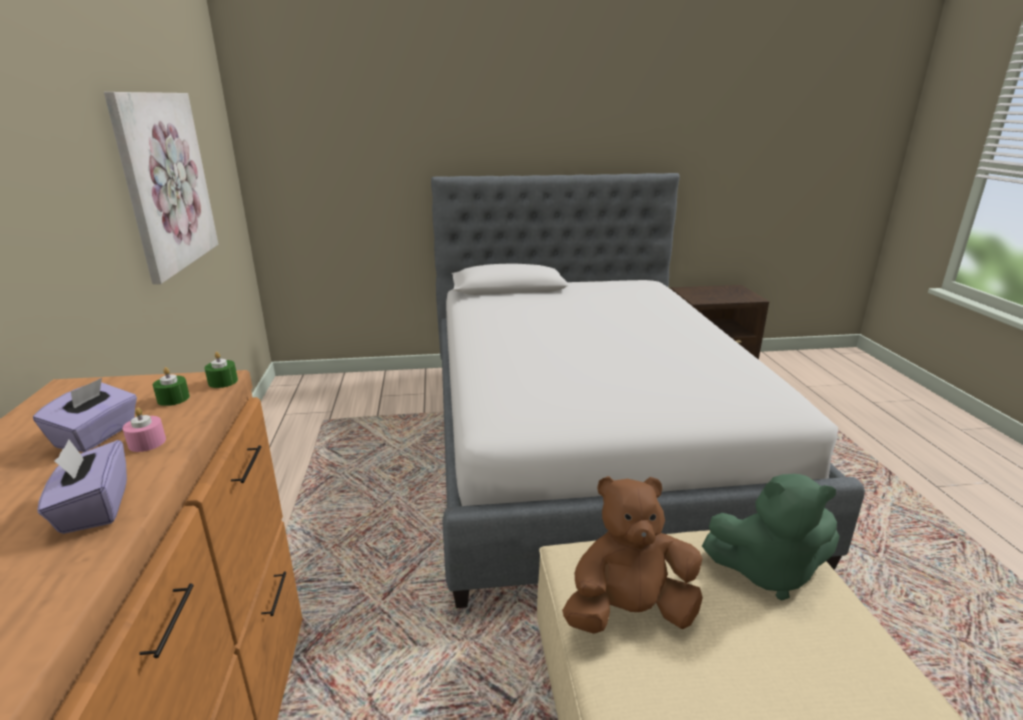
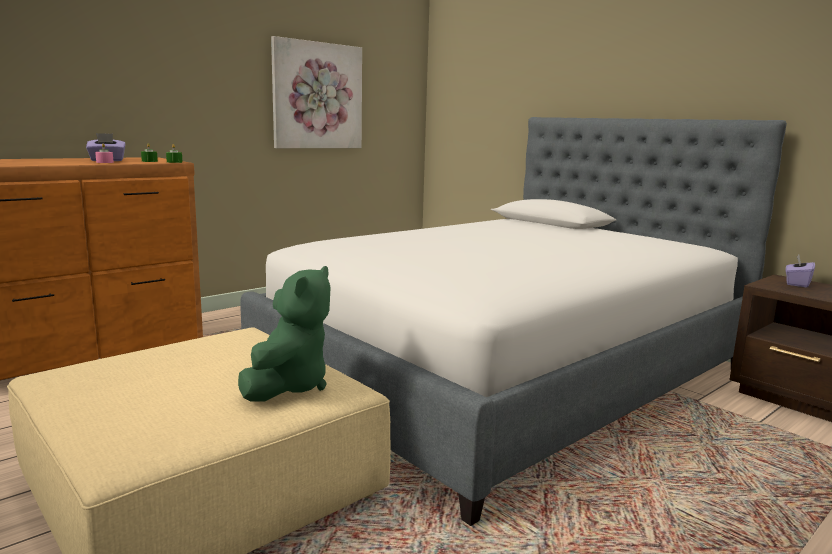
camera: 55 degrees right, 10 degrees down
purple tissue box [37,440,127,534] -> purple tissue box moved to [785,255,815,287]
brown plush toy [562,476,703,633] -> none
green plush toy [702,474,840,601] -> green plush toy turned 135 degrees counterclockwise [238,266,330,401]

